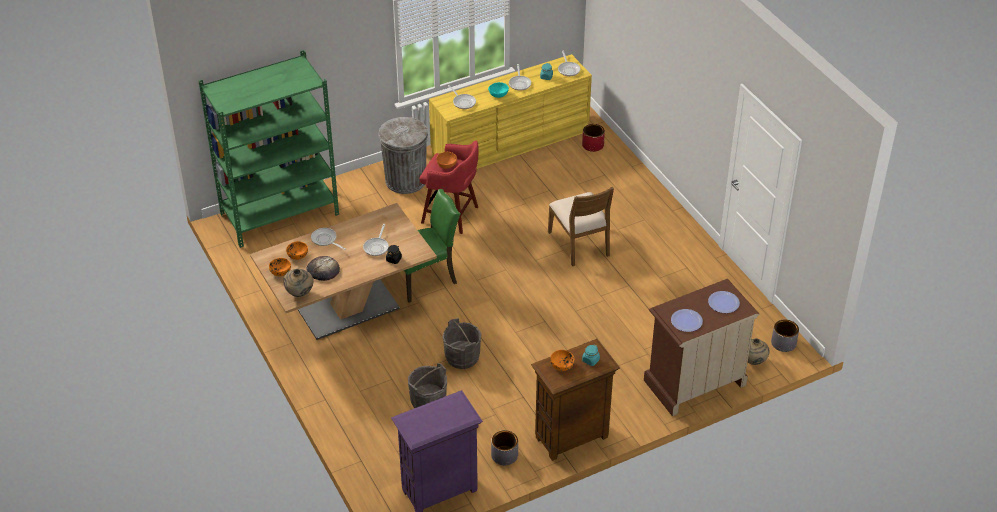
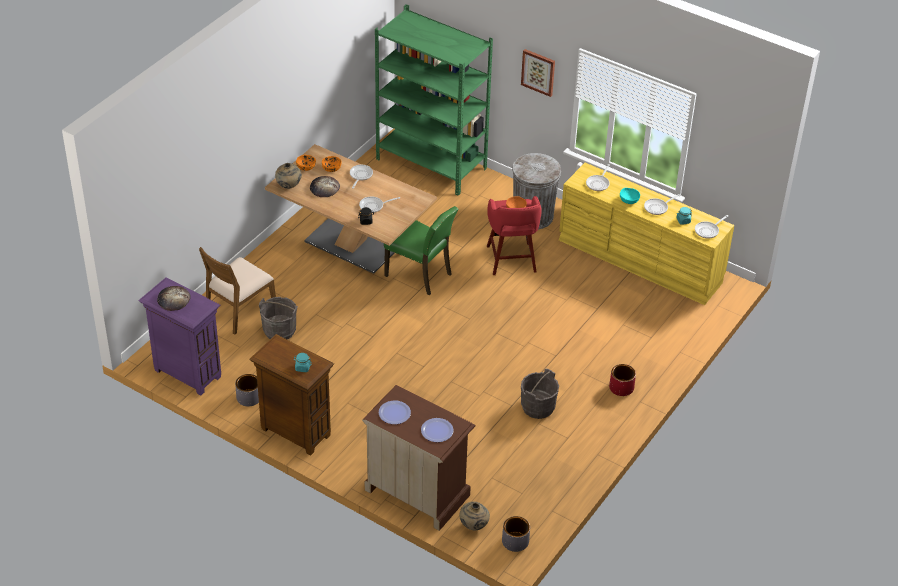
camera: 60 degrees right, 0 degrees up
grey bucket [443,318,481,369] -> grey bucket moved to [521,369,559,419]
brown chair [548,187,614,266] -> brown chair moved to [199,247,276,335]
orange bowl [550,350,574,371] -> none
red planter [582,124,605,152] -> red planter moved to [609,364,636,396]
none -> bread [157,286,191,311]
none -> picture [521,49,555,97]

